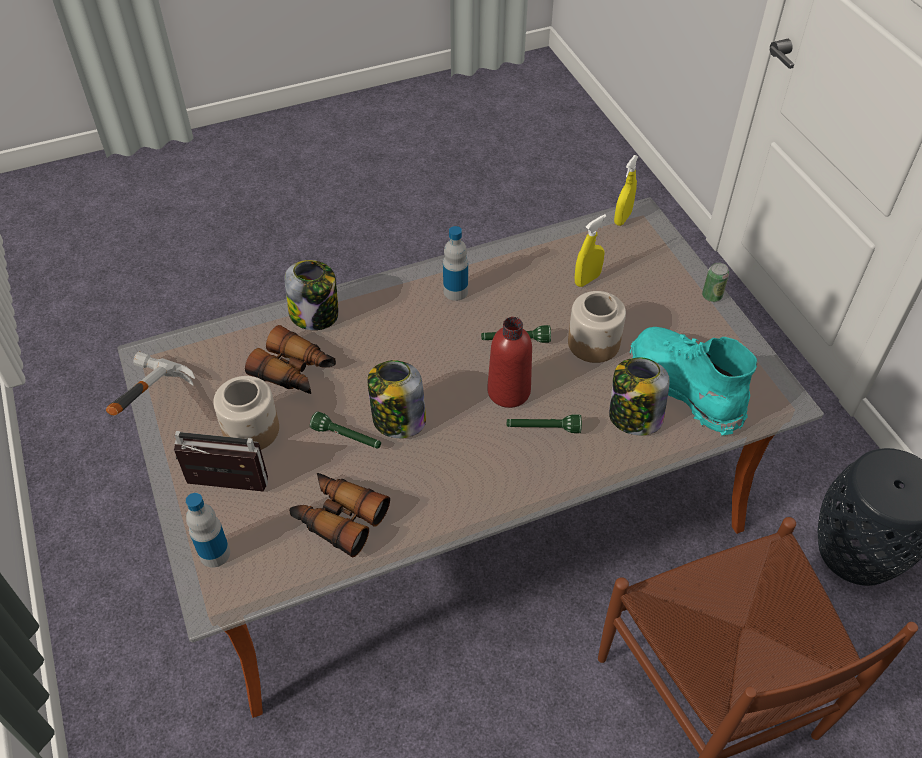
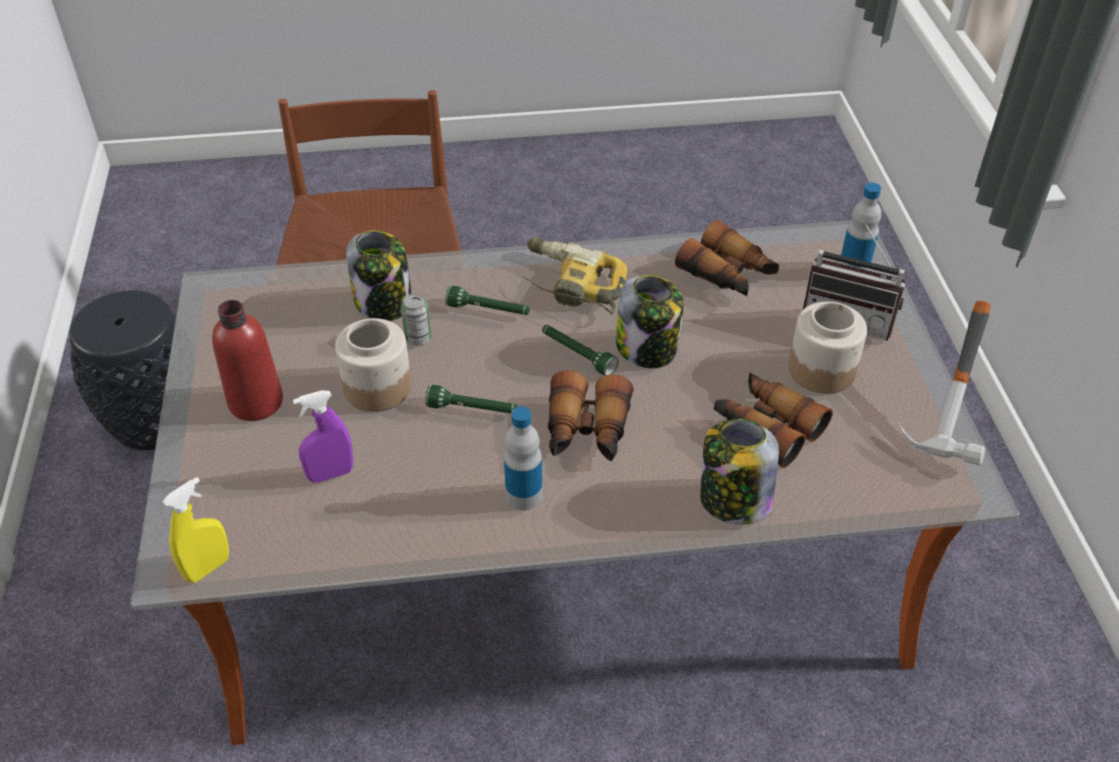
camera: 165 degrees left, 5 degrees down
green flashlight [310,412,381,449] -> green flashlight moved to [542,325,619,376]
red bottle [487,317,532,408] -> red bottle moved to [212,300,283,421]
yellow spray bottle [575,214,607,287] -> purple spray bottle [293,390,353,483]
turquoise boot [629,327,757,437] -> none
can [702,262,729,302] -> can moved to [401,294,431,345]
none -> power drill [522,237,627,314]
none -> binoculars [548,371,633,461]

